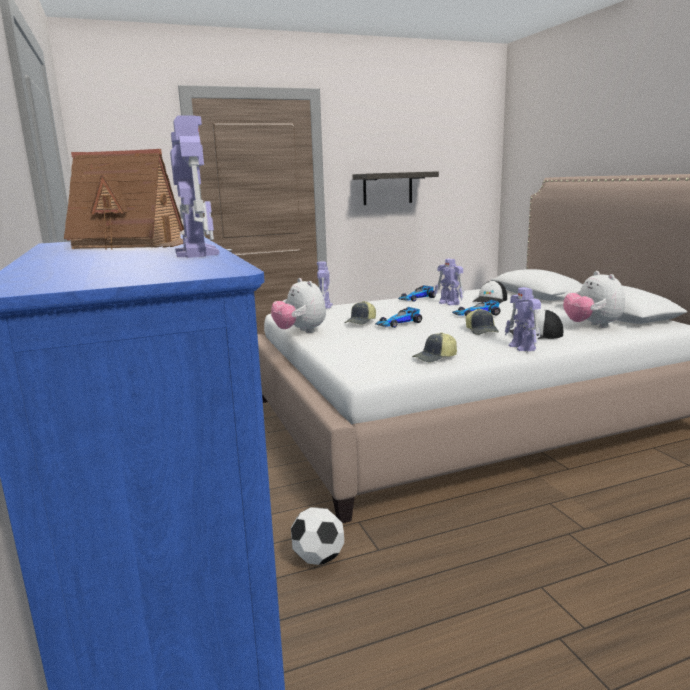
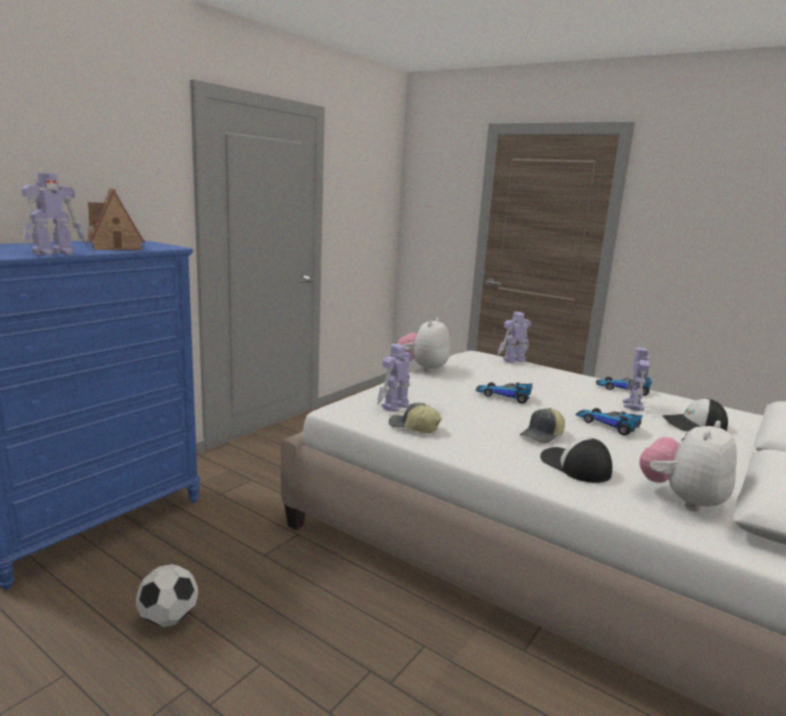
camera: 55 degrees right, 0 degrees up
football [291,507,344,565] -> football moved to [136,564,198,628]
cap [345,301,376,325] -> none
shelf [353,171,439,205] -> none
toy robot [505,287,541,352] -> toy robot moved to [377,344,412,412]

